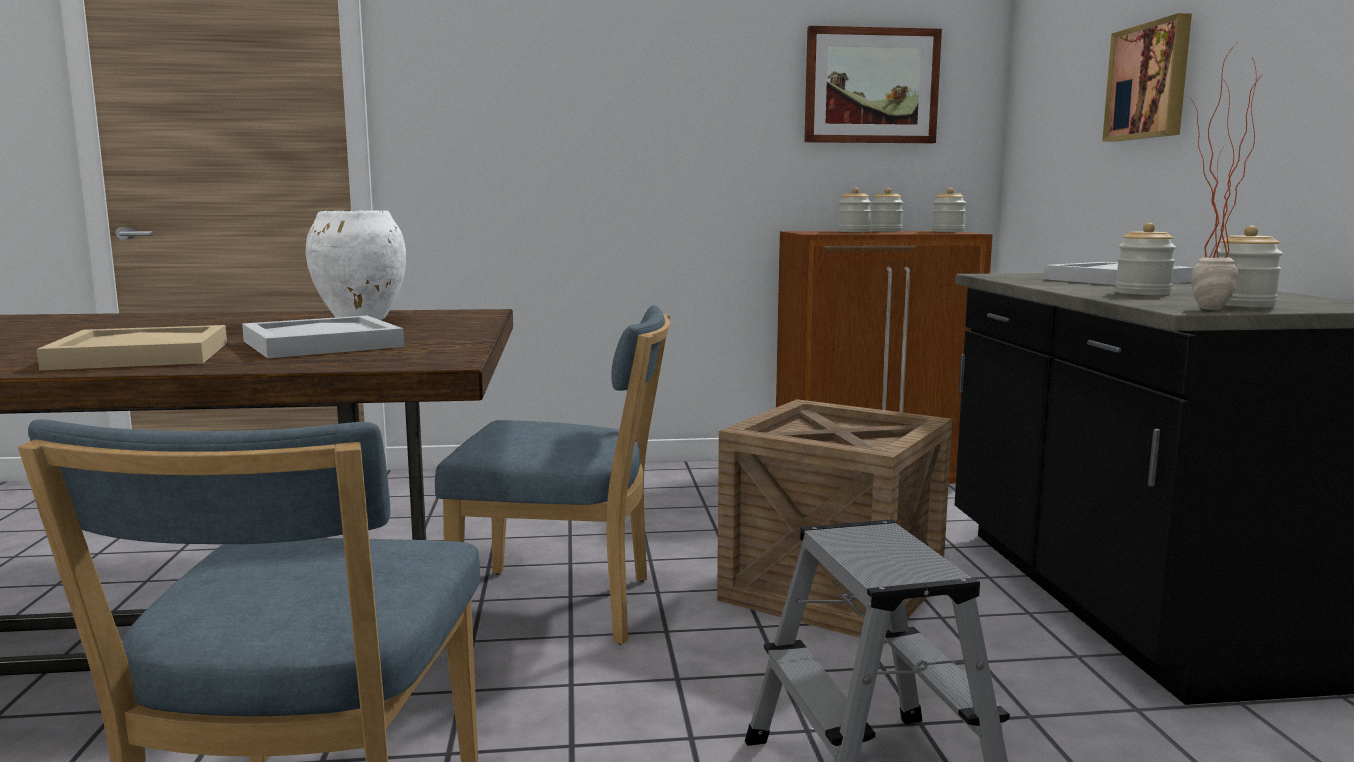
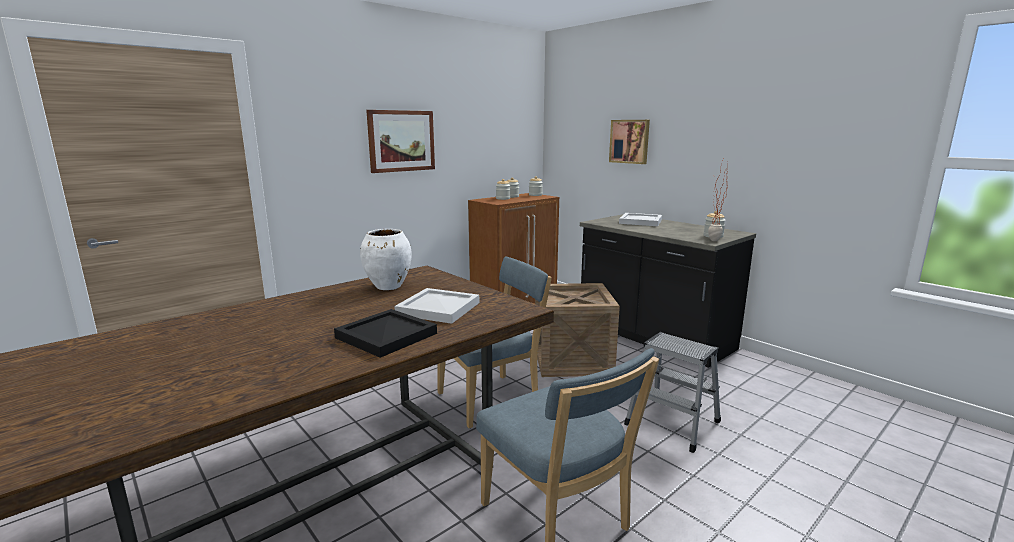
camera: 35 degrees left, 5 degrees up
beige tray [37,325,227,370] -> black tray [334,309,437,358]
picture [804,26,942,143] -> picture moved to [366,110,435,173]
jar [1115,223,1176,295] -> none

